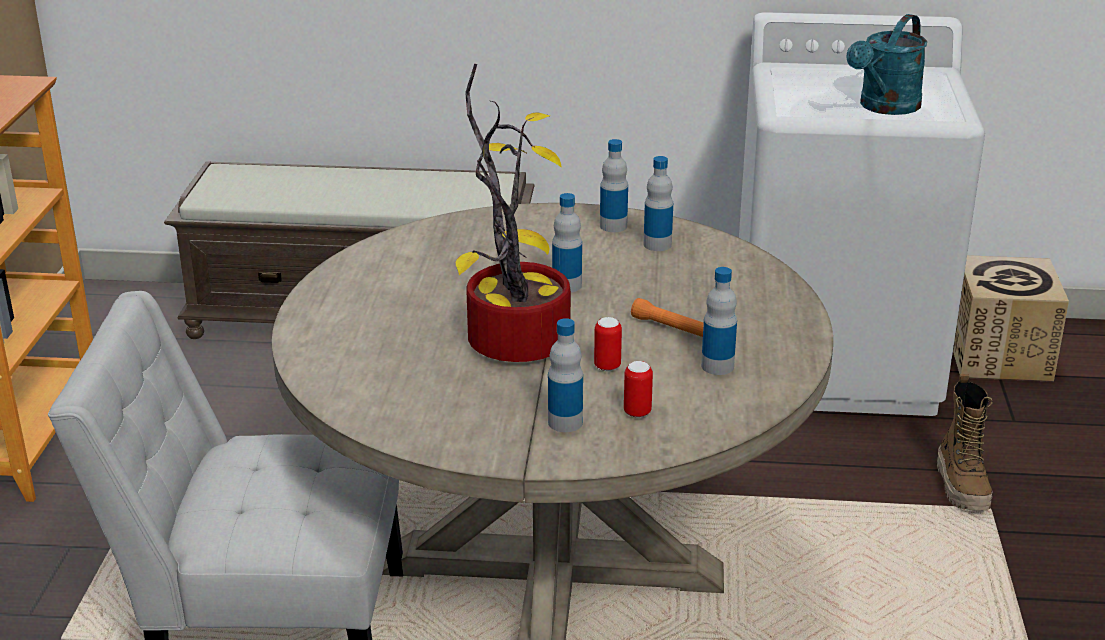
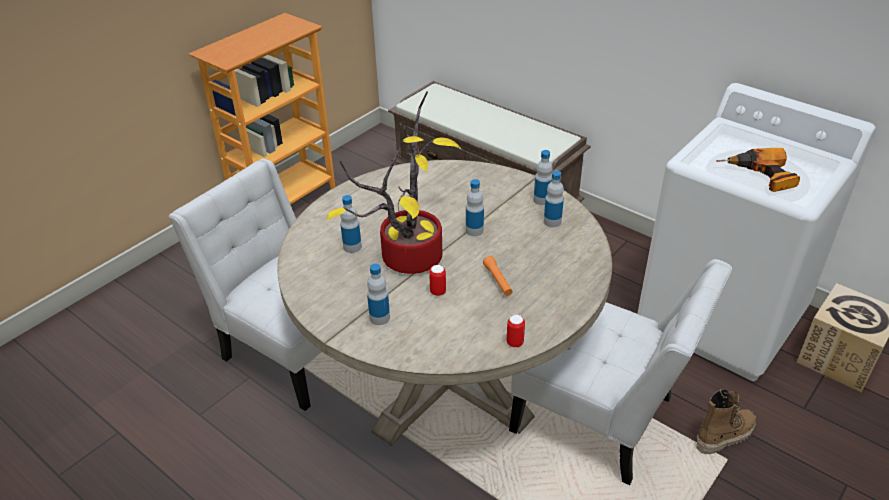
camera: 35 degrees right, 10 degrees up
can [624,361,653,418] -> can moved to [507,315,525,348]
bottle [701,267,737,375] -> bottle moved to [340,195,362,253]
turquoise watering can [846,14,927,115] -> power drill [716,148,800,192]
boot [937,374,993,511] -> boot turned 150 degrees counterclockwise [696,389,756,454]
none -> white chair [509,259,732,485]

